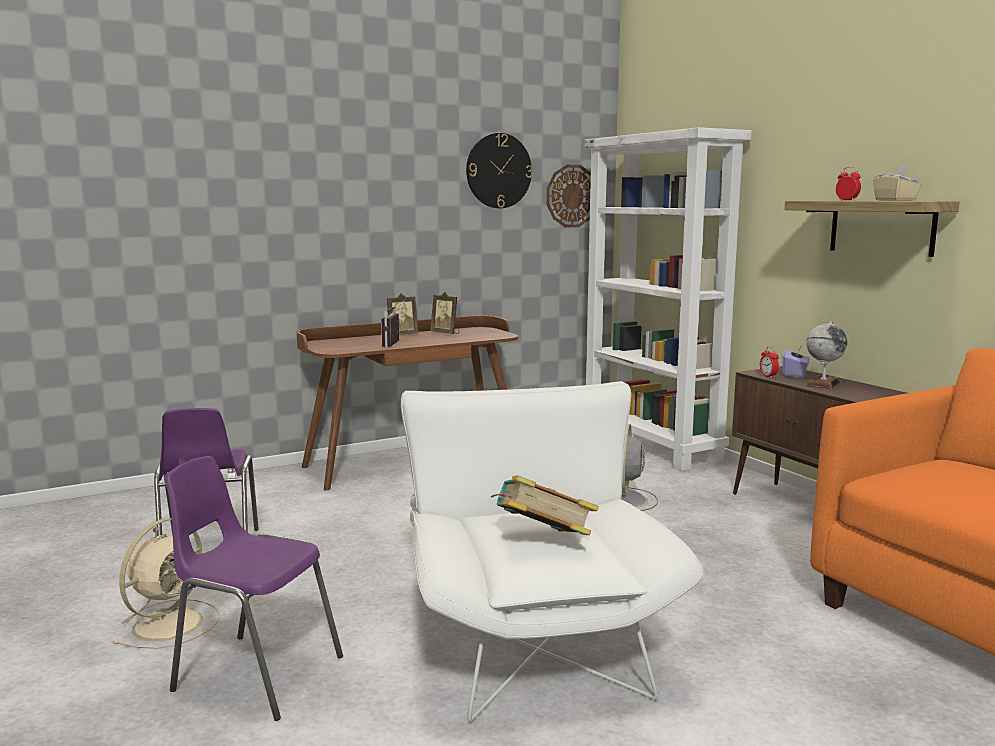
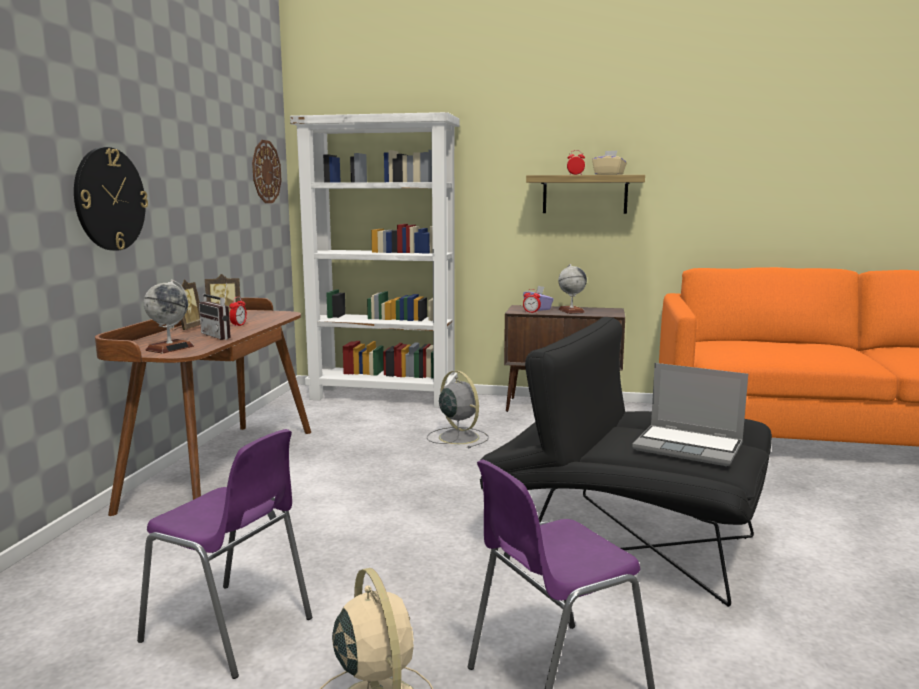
camera: 50 degrees left, 0 degrees up
white armchair [401,381,703,722] -> black armchair [480,317,772,607]
wall clock [466,133,533,208] -> wall clock moved to [74,147,148,251]
book [490,475,599,535] -> laptop [632,363,748,466]
none -> globe [144,280,194,354]
none -> alarm clock [229,297,247,327]

